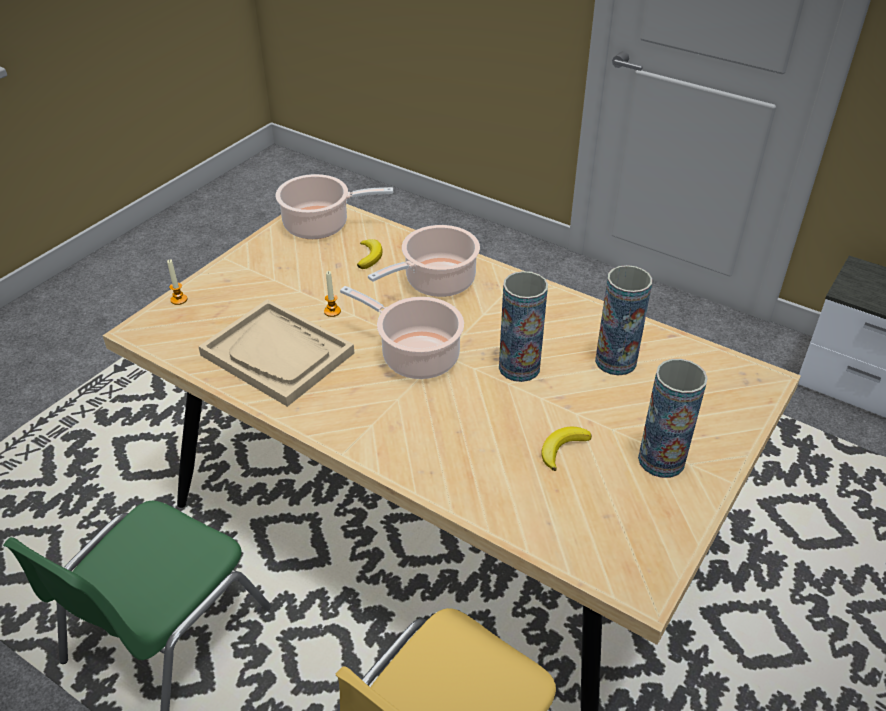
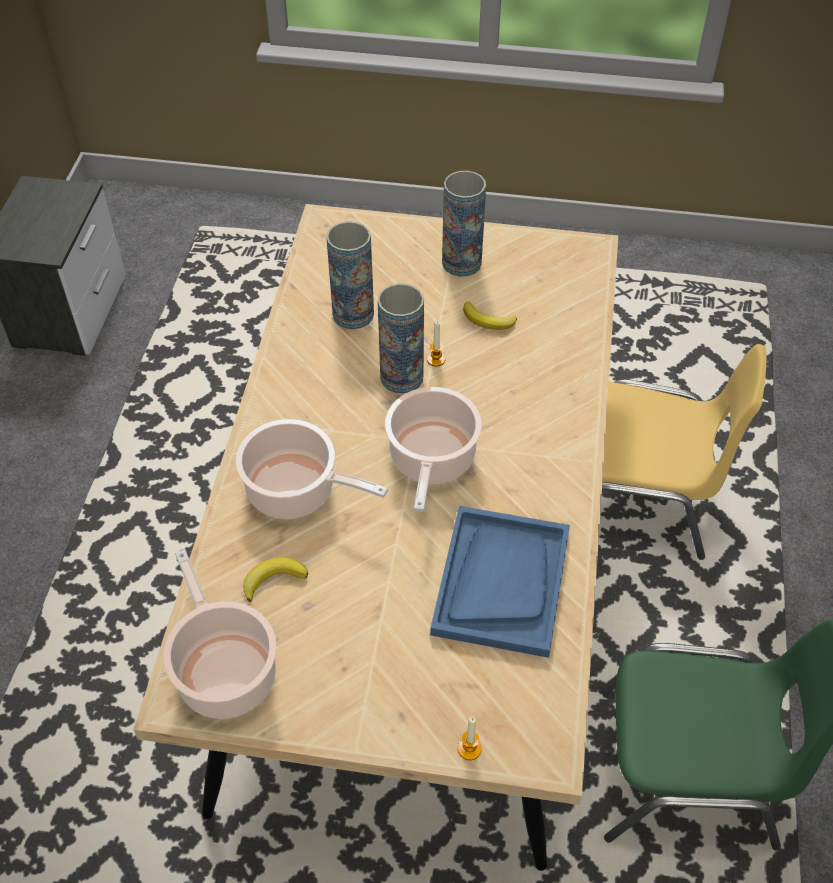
camera: 115 degrees left, 10 degrees up
beige tray [198,299,354,407] -> blue tray [430,506,570,658]
candle [324,271,341,317] -> candle moved to [427,321,445,367]

